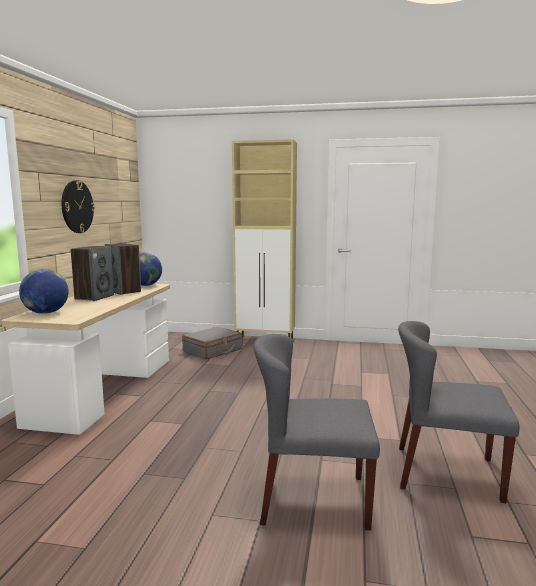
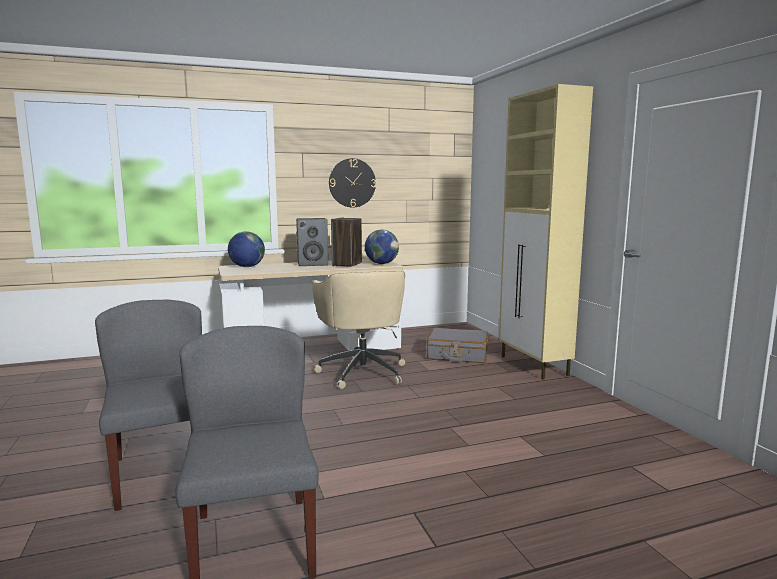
camera: 60 degrees right, 0 degrees up
none -> beige office chair [312,269,405,389]

